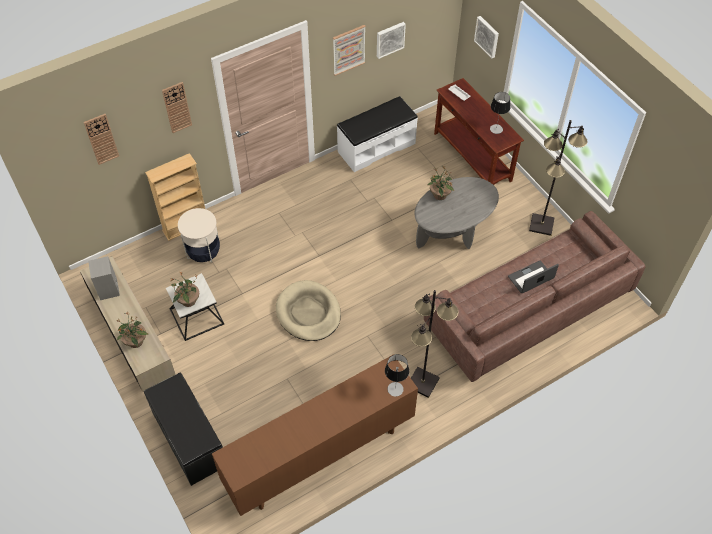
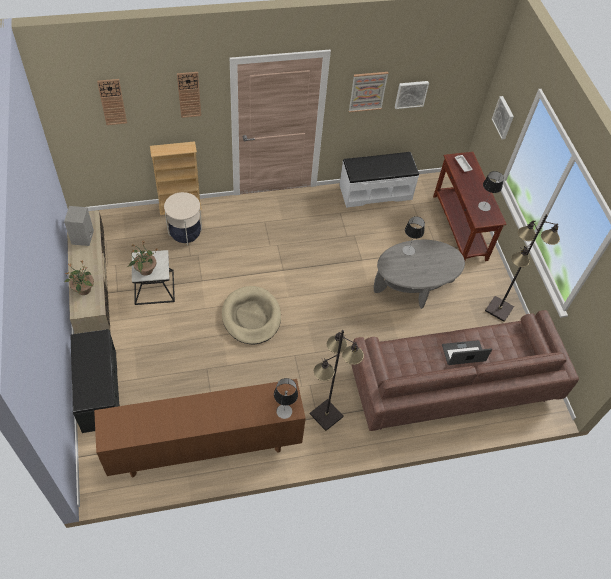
camera: 15 degrees right, 0 degrees up
potted plant [427,166,454,200] -> table lamp [403,216,425,255]

